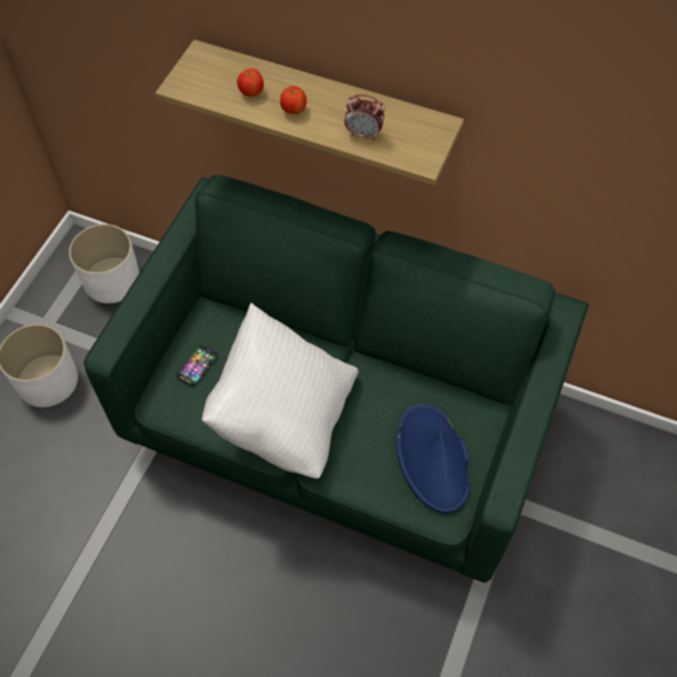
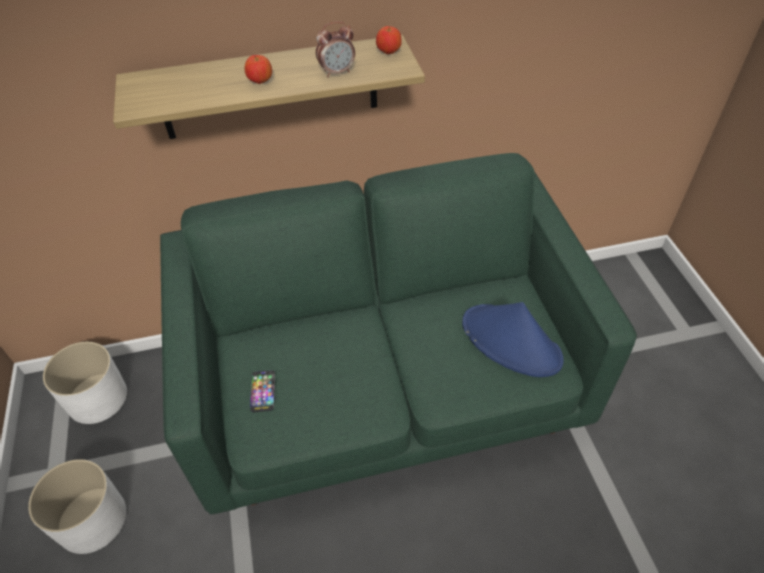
camera: 35 degrees left, 10 degrees down
white pillow [202,303,358,478] -> none
apple [237,68,264,97] -> apple moved to [376,26,402,54]

